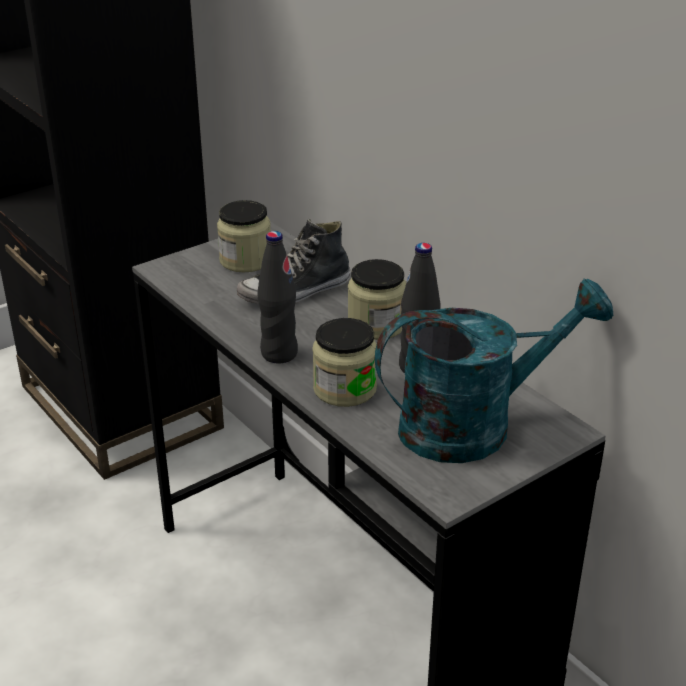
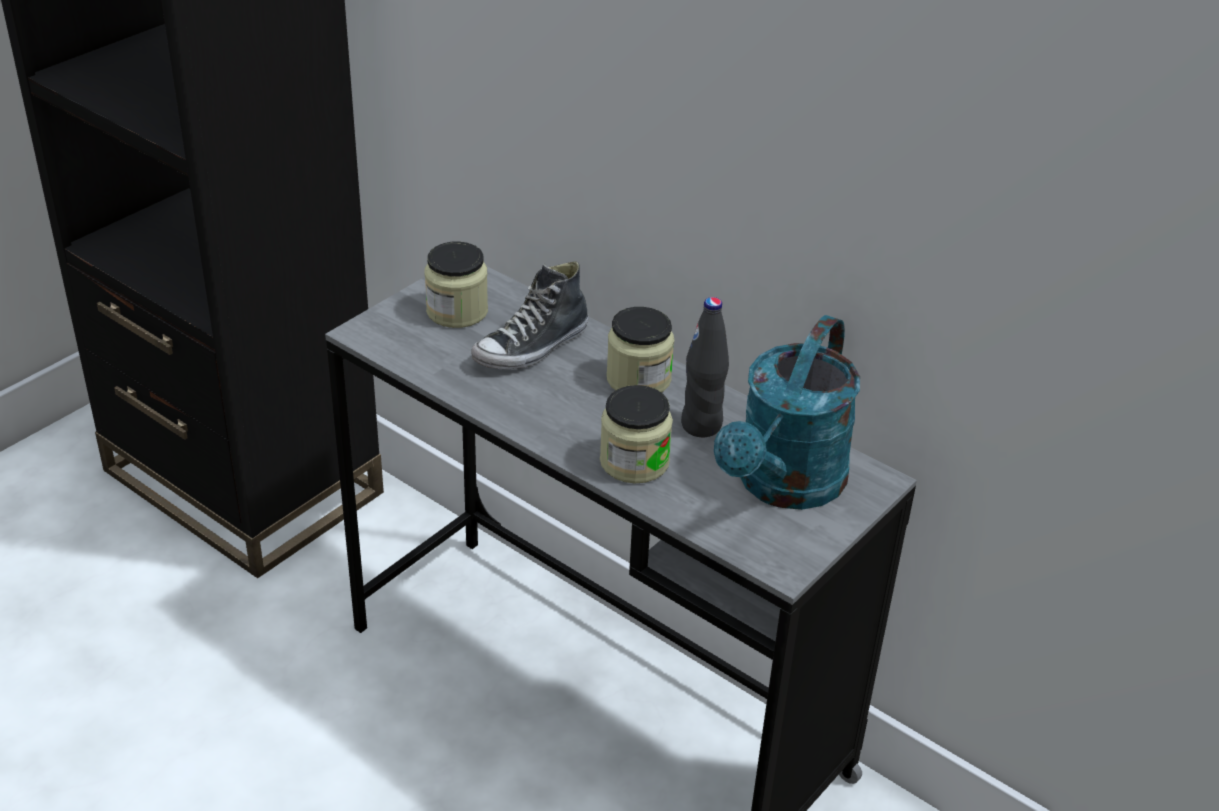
camera: 15 degrees left, 5 degrees up
black bottle [258,231,298,363] -> none
turquoise watering can [375,279,614,463] -> turquoise watering can turned 150 degrees clockwise [714,315,860,510]

